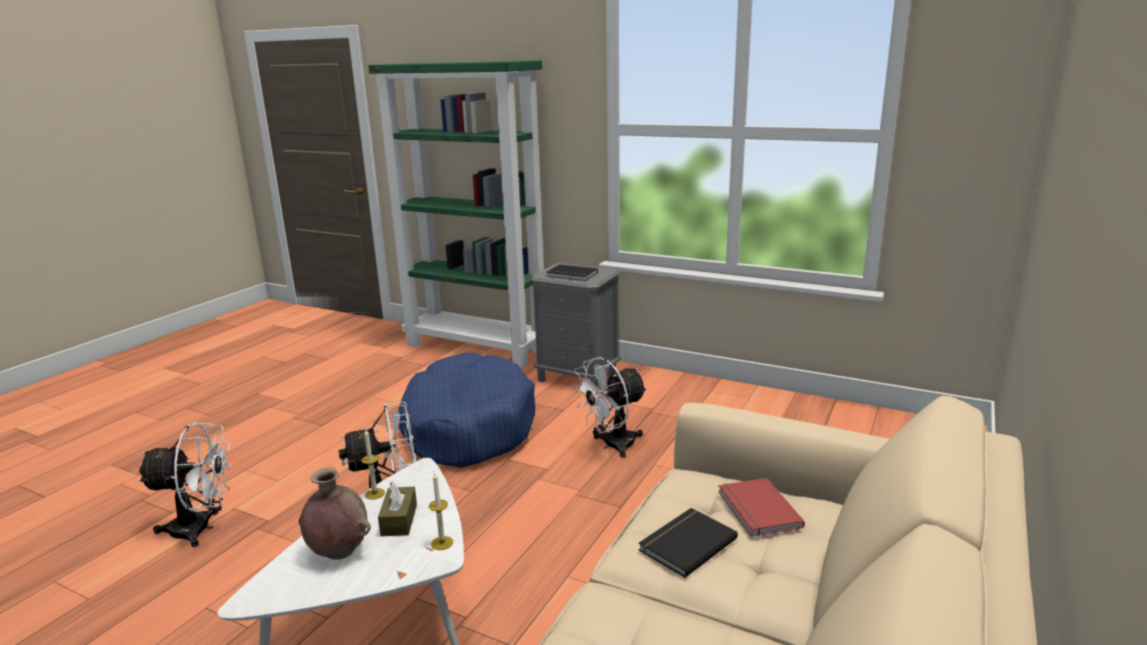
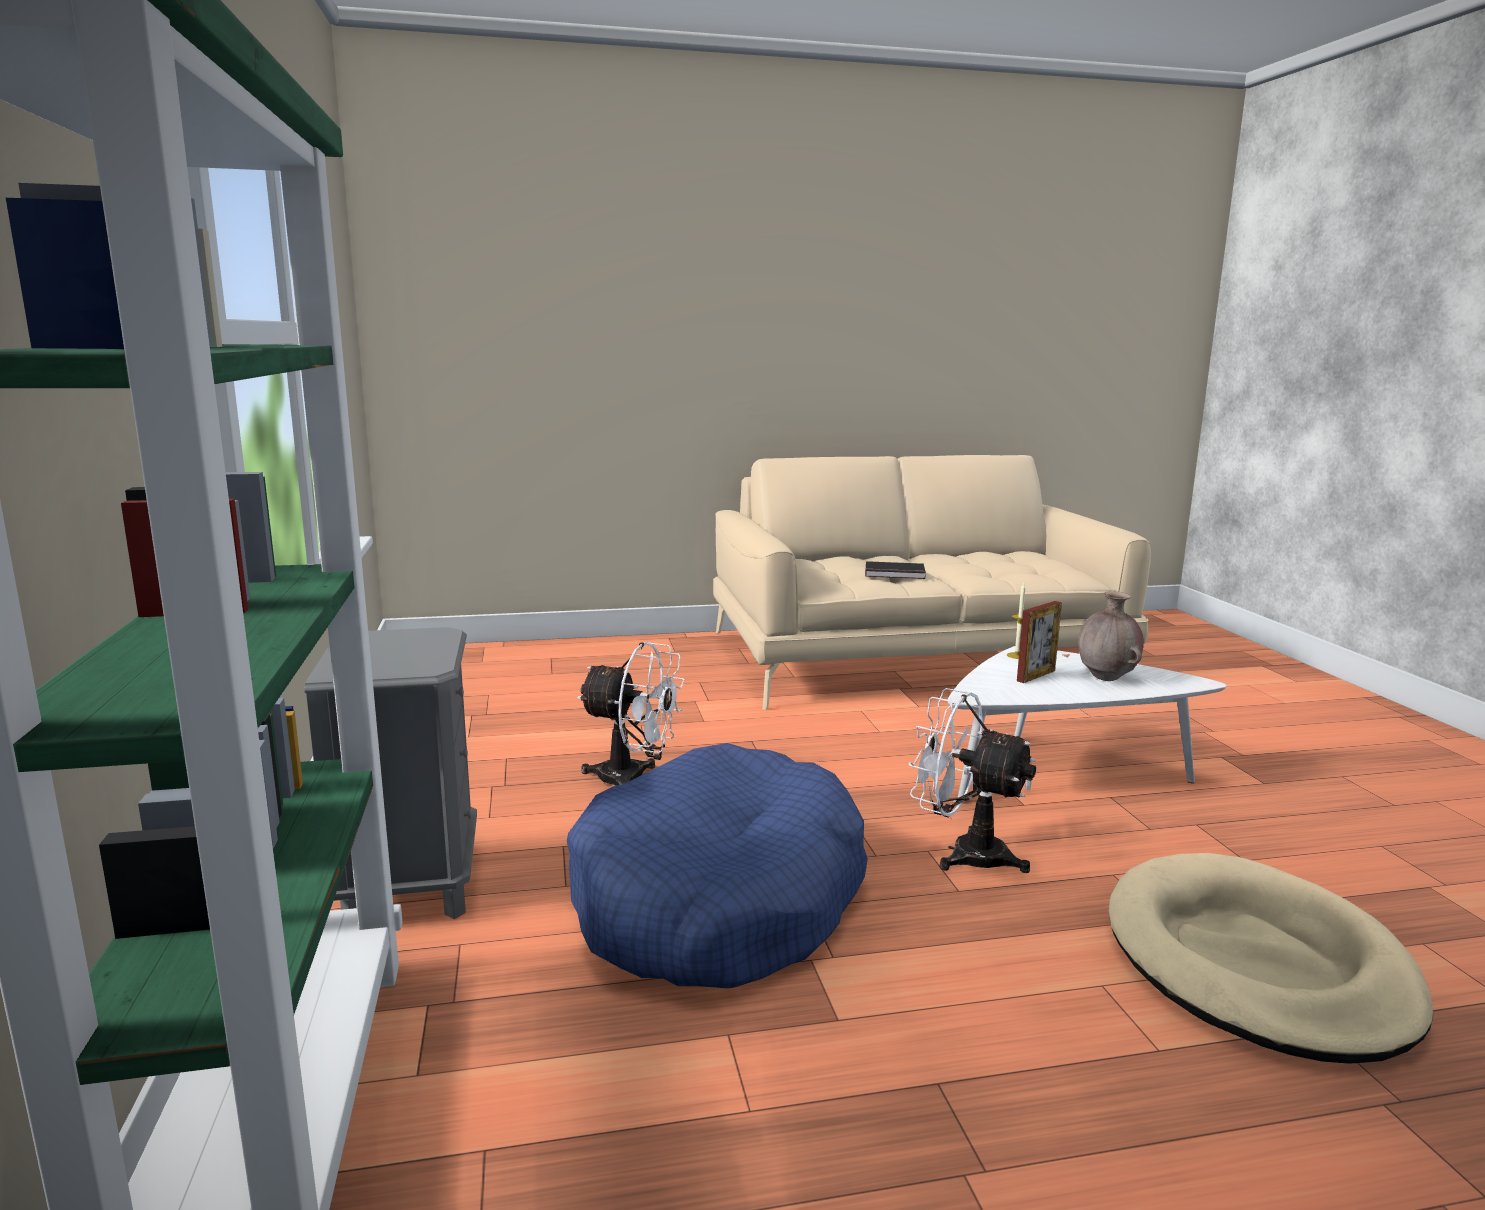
camera: 130 degrees left, 5 degrees down
white fan [137,423,233,547] -> beige dog bed [1109,853,1433,1064]
candle [361,430,385,500] -> none
brown tissue box [378,482,417,536] -> picture frame [1017,601,1062,683]
black book [546,264,598,281] -> none
red book [718,478,805,537] -> none

